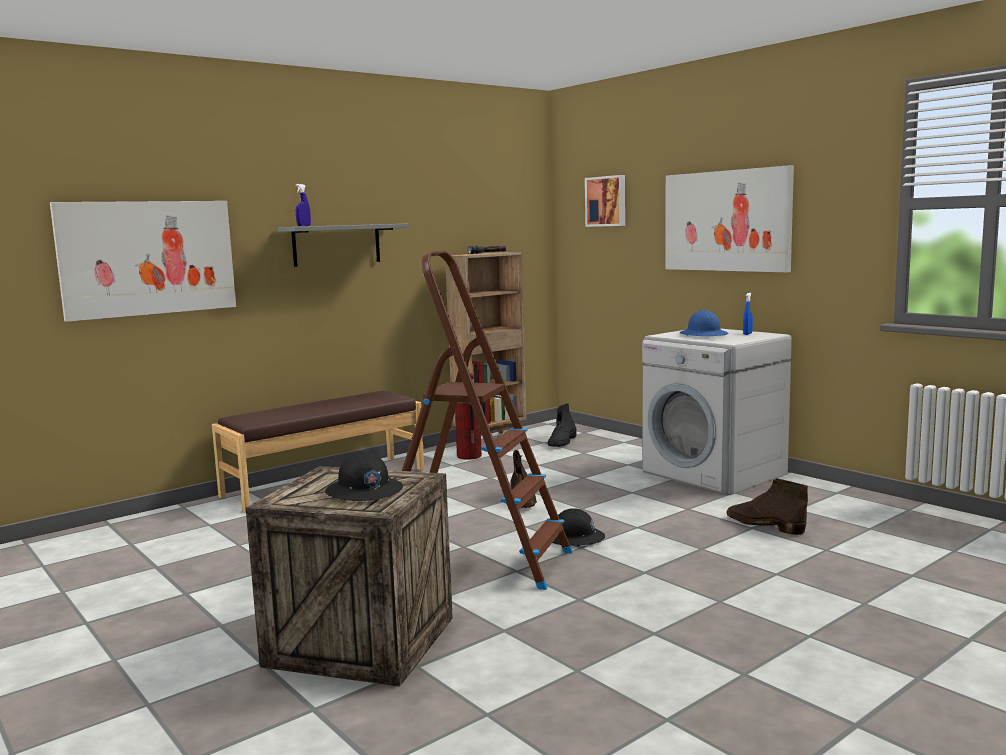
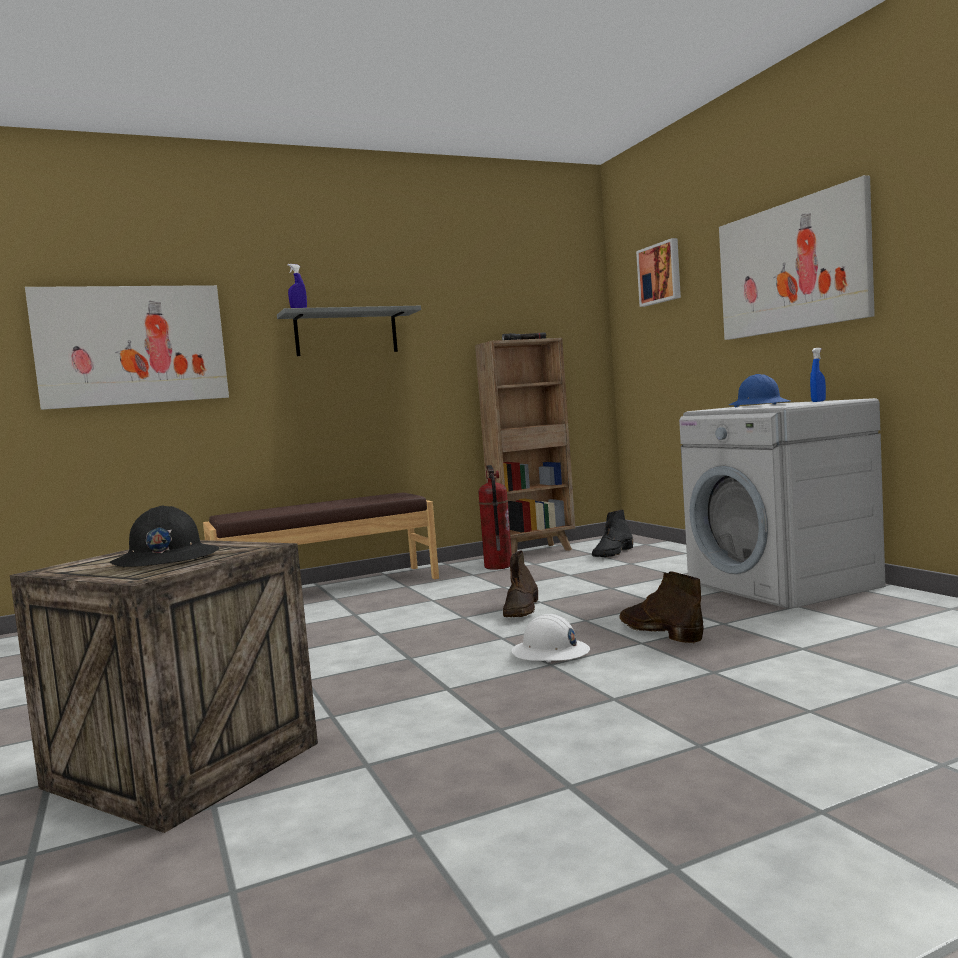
camera: 15 degrees right, 5 degrees down
brown step ladder [402,250,573,590] -> none
black hard hat [552,508,605,546] -> white hard hat [512,614,590,663]
brown boot [726,479,808,535] -> brown boot moved to [619,572,704,644]

